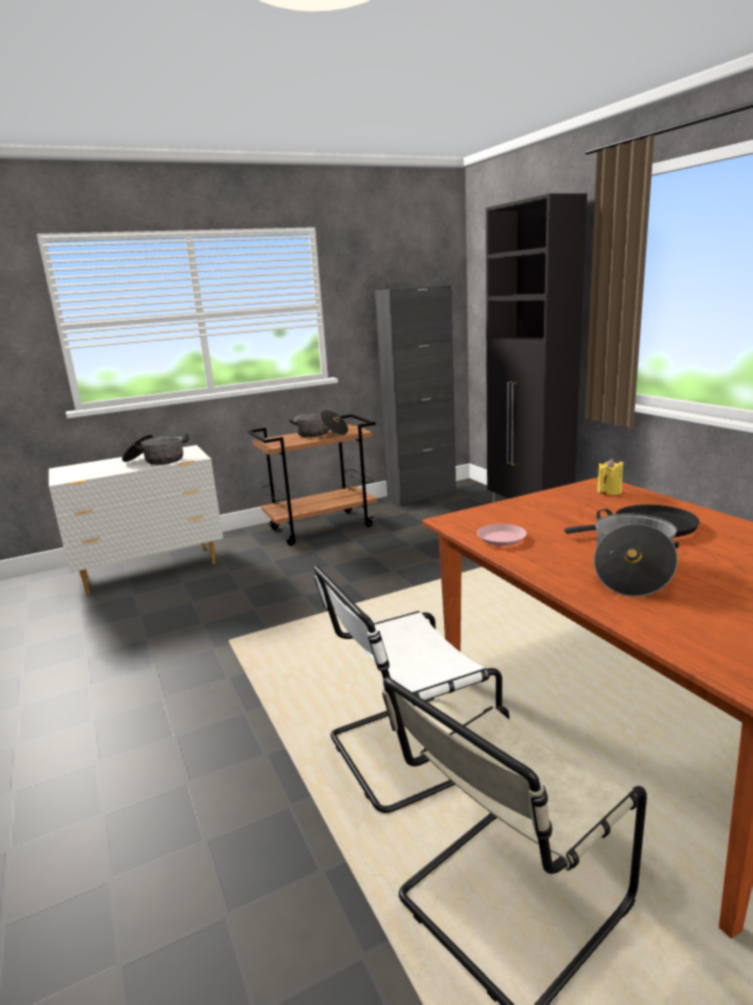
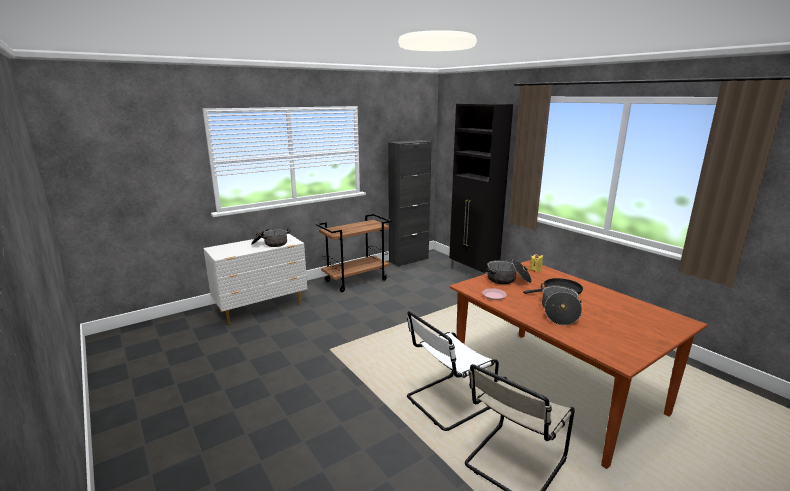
camera: 10 degrees left, 0 degrees up
cooking pot [289,409,348,438] -> cooking pot moved to [486,259,532,285]

